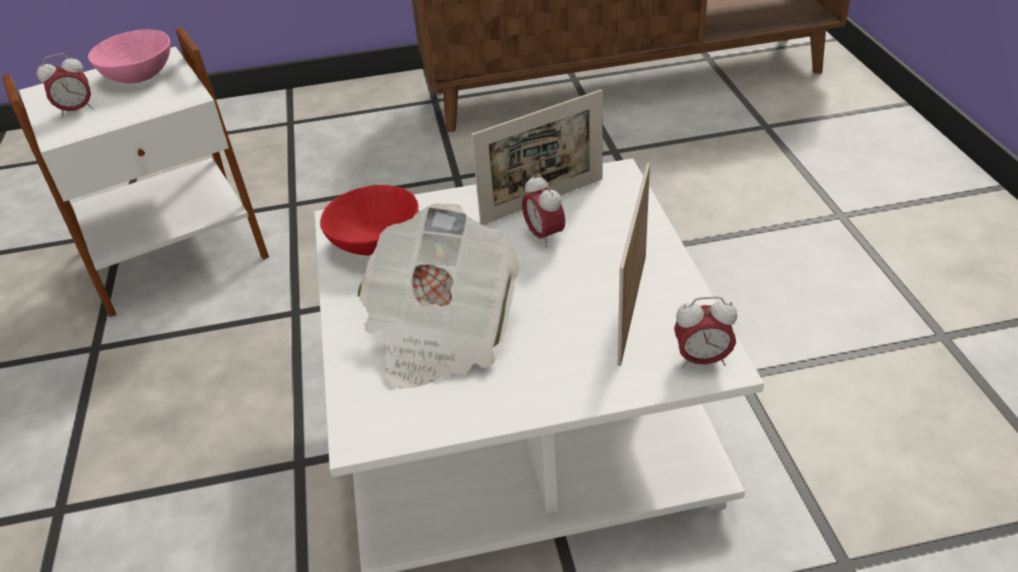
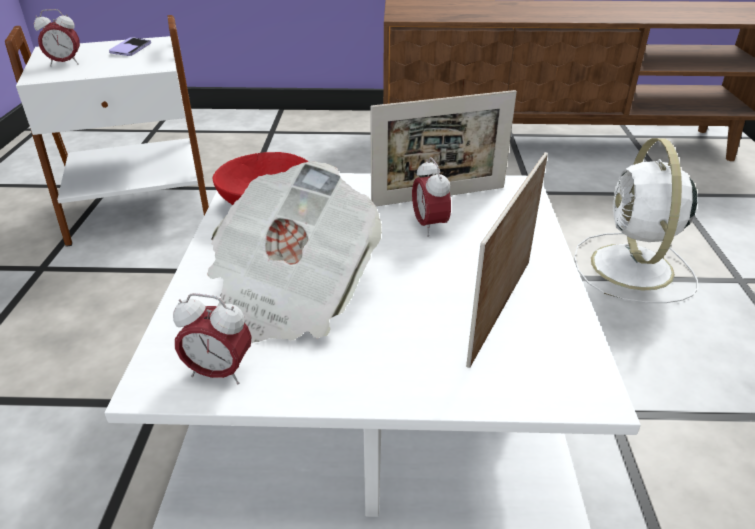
camera: 10 degrees right, 5 degrees down
pink bowl [88,29,171,84] -> phone [109,37,151,56]
alarm clock [674,296,737,368] -> alarm clock moved to [173,293,252,384]
none -> white fan [574,138,698,303]

